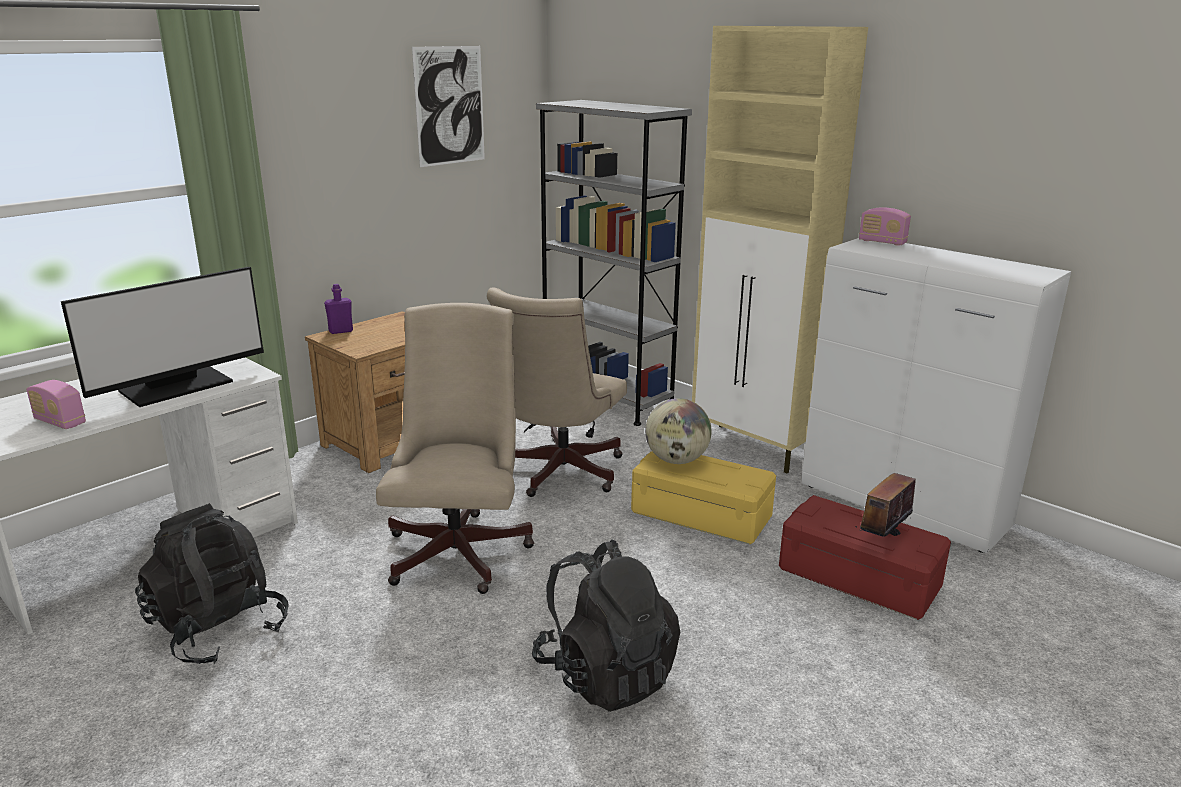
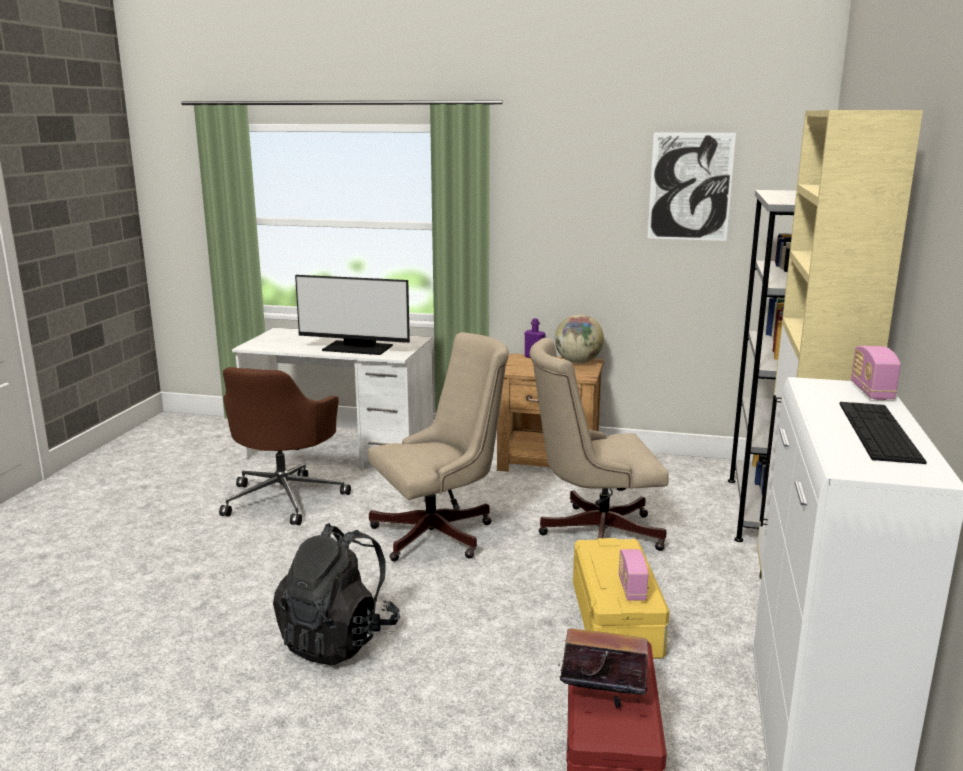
camera: 60 degrees right, 5 degrees down
radio [26,380,86,429] -> radio moved to [619,549,648,601]
black backpack [135,503,289,664] -> brown office chair [219,367,351,525]
globe [645,398,712,464] -> globe moved to [555,314,604,363]
none -> keyboard [840,402,927,464]

